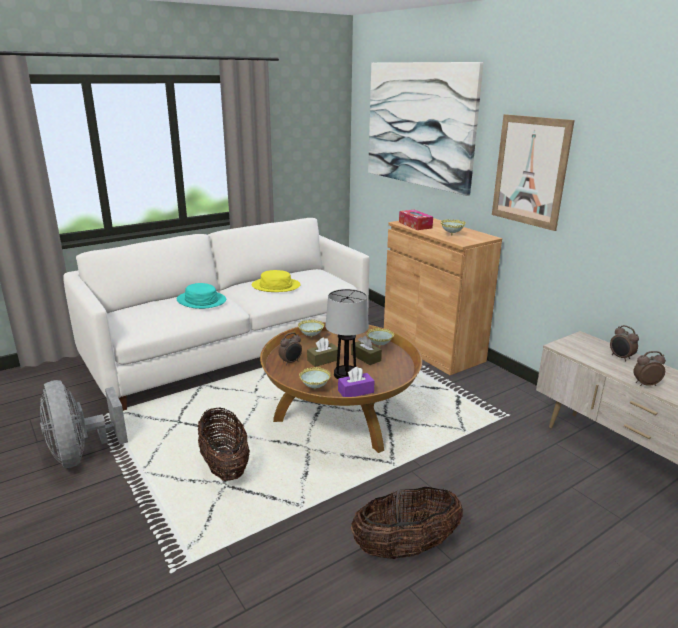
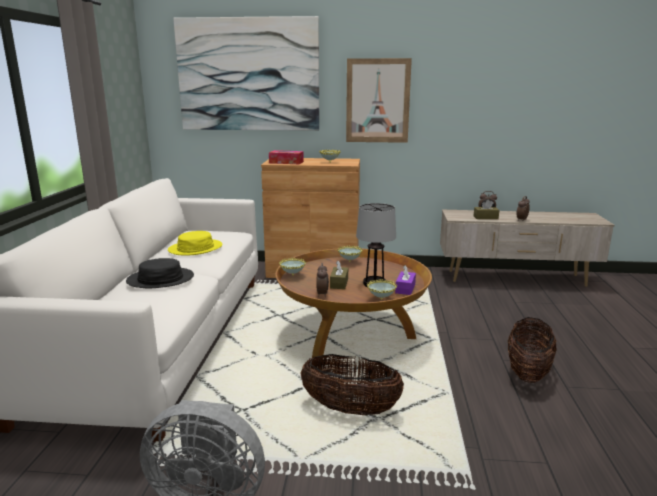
camera: 50 degrees left, 5 degrees down
turquoise hat [177,283,226,309] -> black hat [126,258,194,288]
brown tissue box [351,336,382,365] -> brown tissue box moved to [474,200,499,219]

